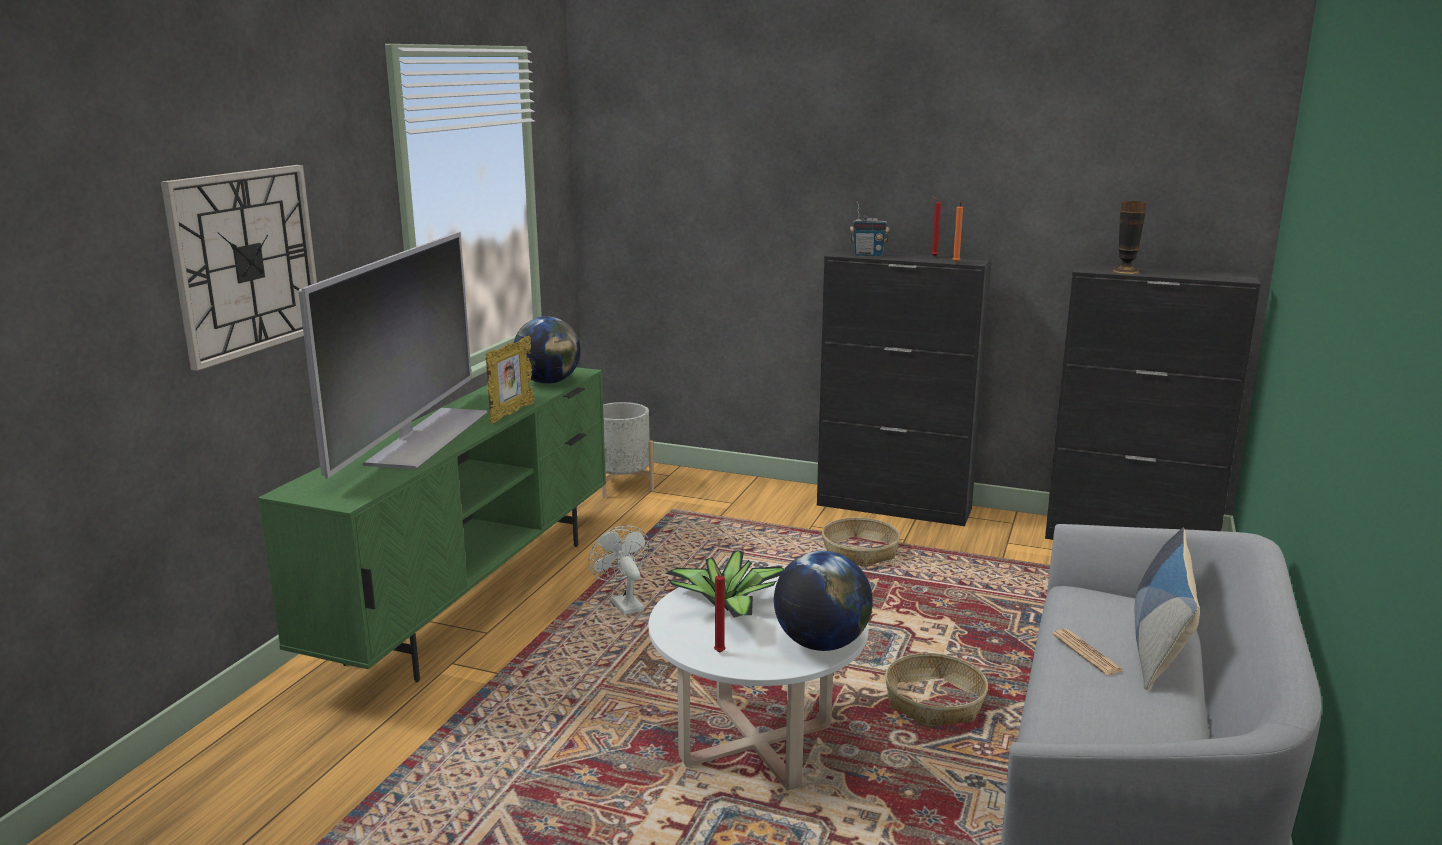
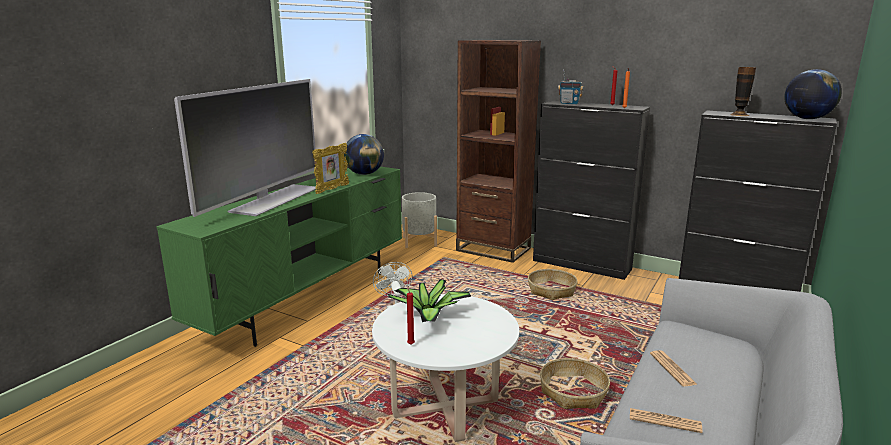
camera: 10 degrees right, 0 degrees up
wall clock [161,165,317,371] -> none
globe [774,551,873,651] -> globe moved to [784,69,842,119]
pillow [1135,528,1200,690] -> none
none -> brown bookcase [456,40,541,263]
none -> newspaper [630,408,702,433]

